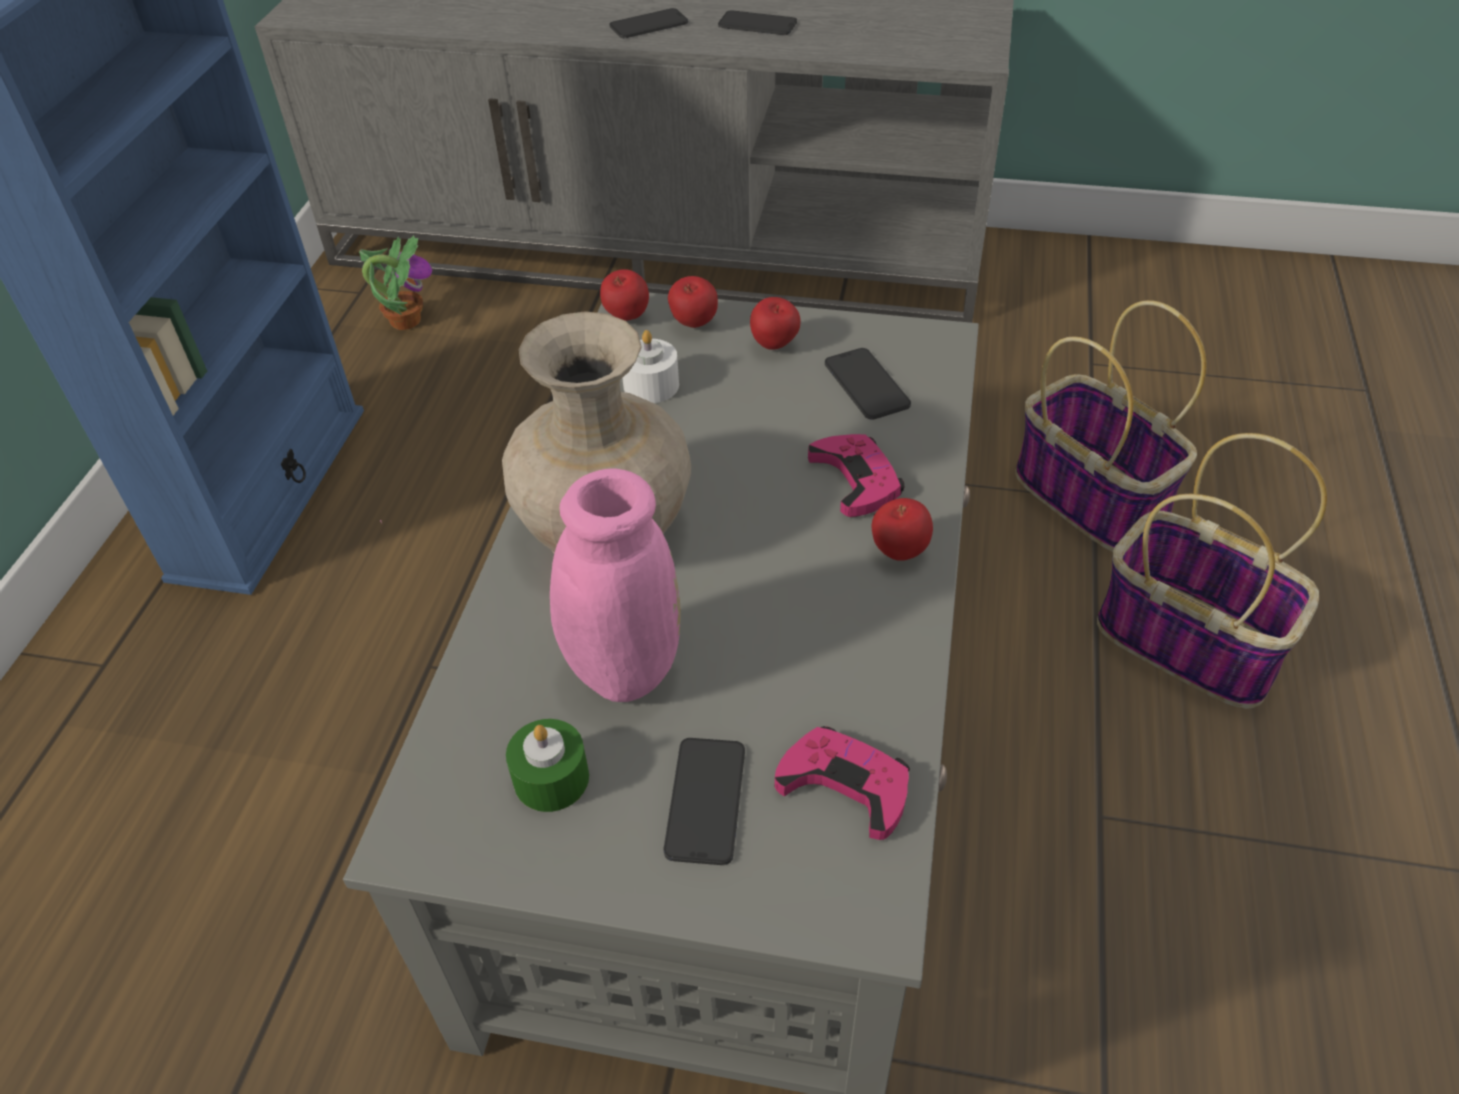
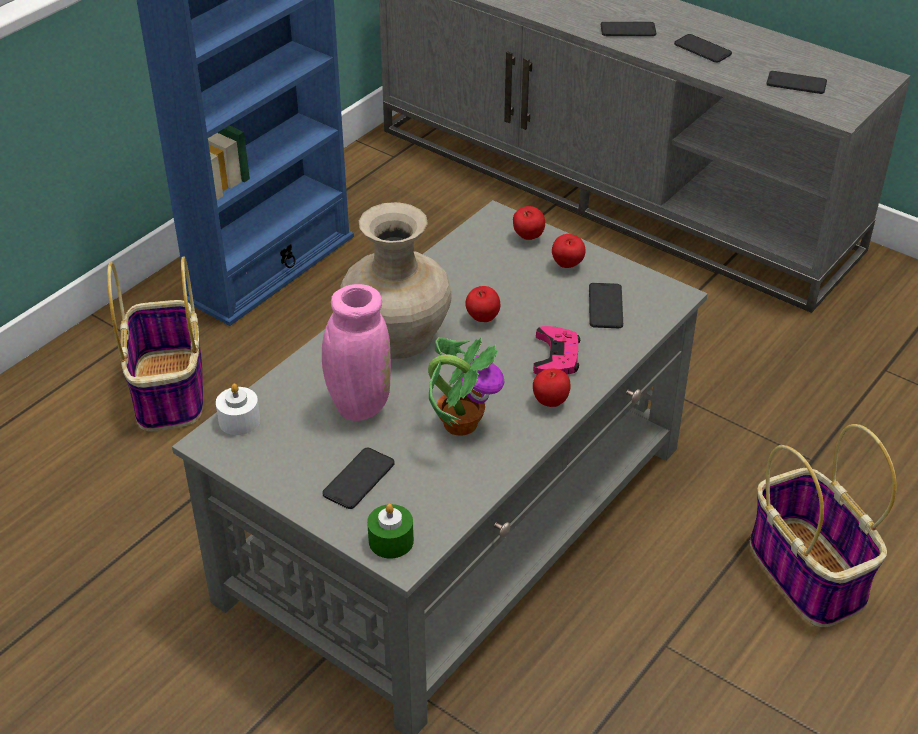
camera: 25 degrees right, 5 degrees down
potted plant [359,235,432,330] -> potted plant moved to [428,337,504,436]
green candle [506,719,589,812] -> green candle moved to [367,504,414,559]
apple [600,269,649,321] -> apple moved to [465,286,500,322]
white candle [623,330,679,403] -> white candle moved to [216,384,260,435]
pink game controller [775,726,910,840] -> none
basket [1015,300,1206,552] -> basket moved to [107,256,203,431]
none -> phone [766,71,827,94]

